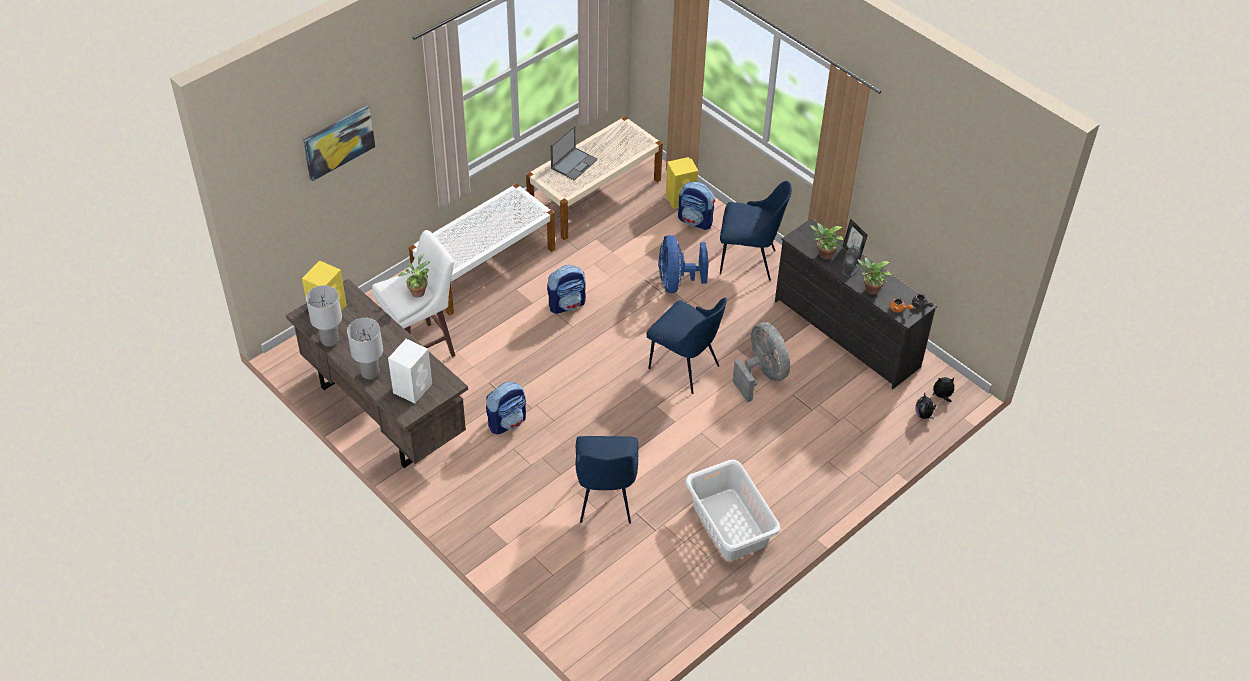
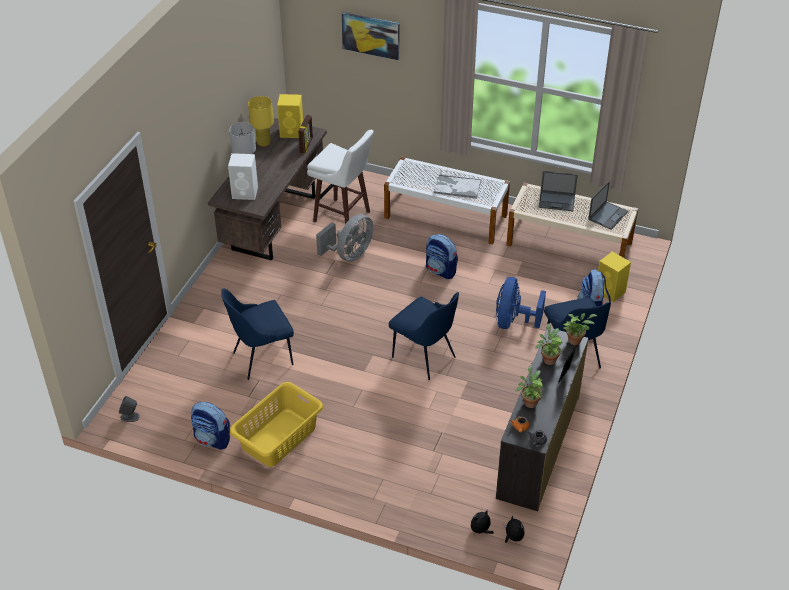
camera: 65 degrees right, 5 degrees down
grey table lamp [306,285,342,347] -> yellow table lamp [248,96,274,147]
potted plant [398,254,430,297] -> potted plant moved to [563,313,597,345]
backpack [486,382,526,434] -> backpack moved to [191,402,230,450]
blue chair [647,298,727,394] -> blue chair turned 60 degrees counterclockwise [389,292,459,380]
blue fan [658,235,709,293] -> blue fan turned 45 degrees counterclockwise [496,277,546,329]
white laundry basket [685,460,781,560] -> yellow laundry basket [230,382,323,467]
grey fan [732,322,790,402] -> grey fan moved to [316,214,374,262]
grey speaker [842,246,861,277] -> grey speaker moved to [119,396,139,422]
none -> picture frame [298,115,313,154]
none -> tray [433,175,481,199]
none -> laptop [588,181,628,229]

